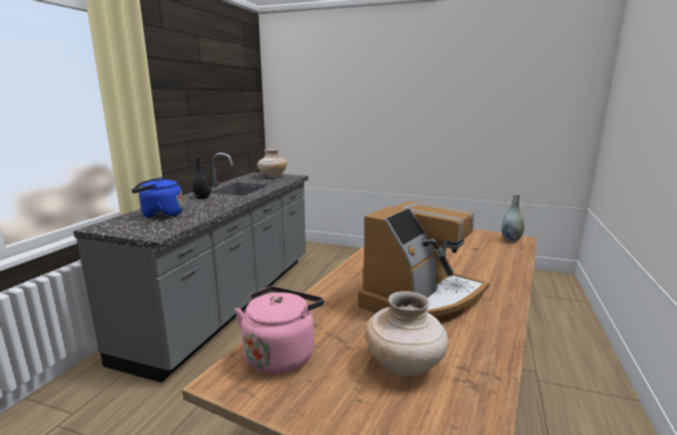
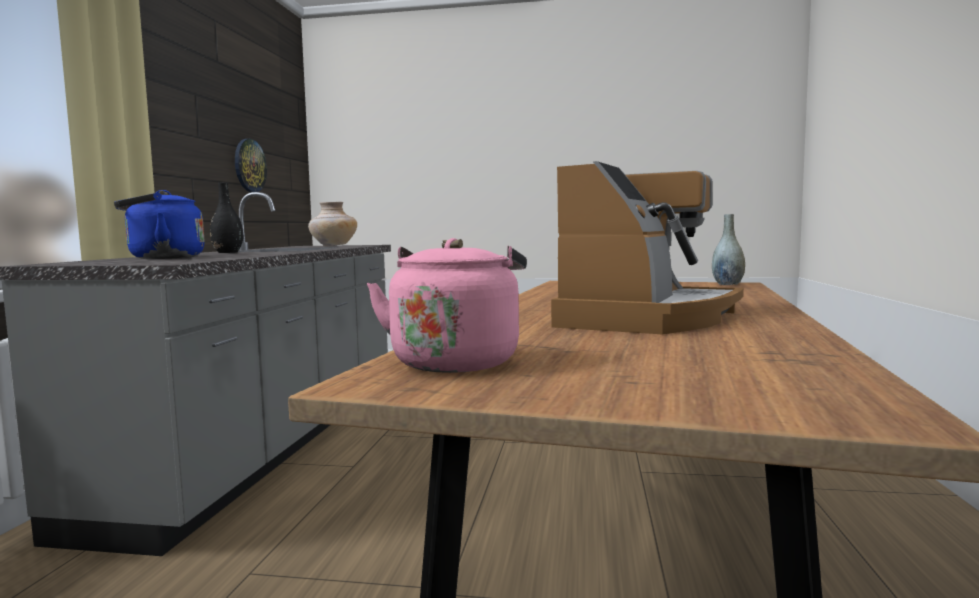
camera: 10 degrees left, 10 degrees down
beige vase [365,291,448,376] -> none
none -> wall clock [235,139,267,192]

